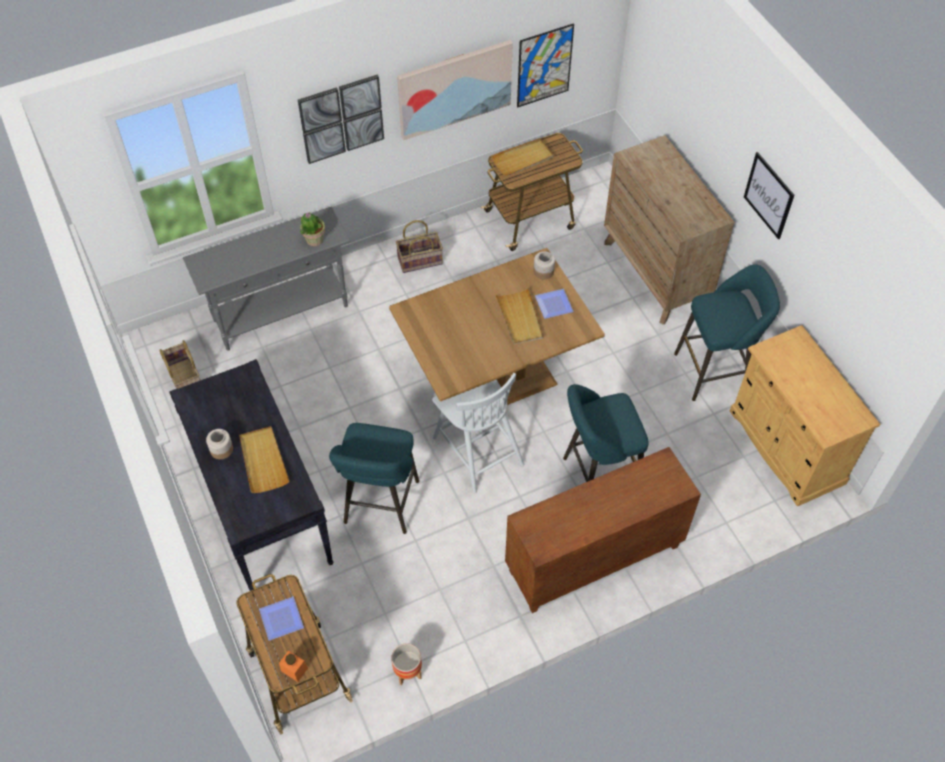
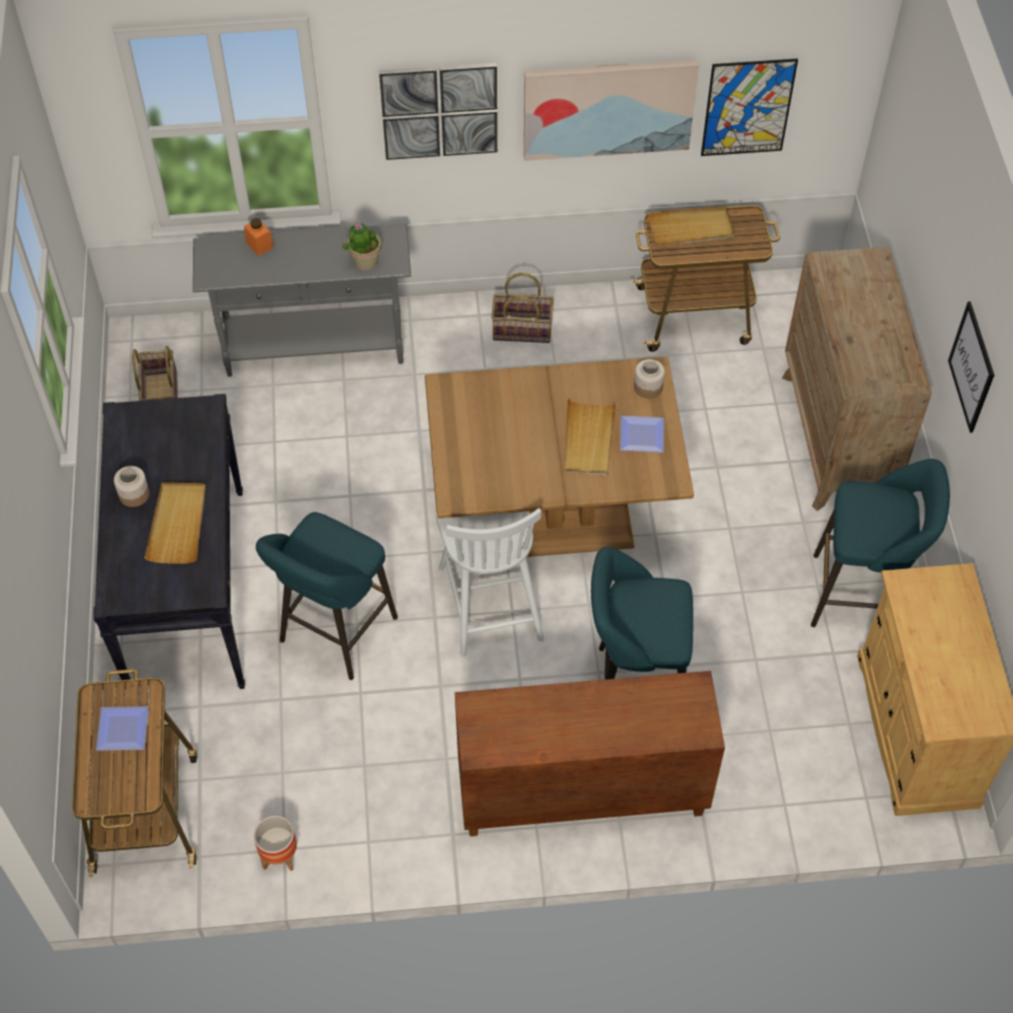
camera: 20 degrees right, 0 degrees up
orange jar [279,651,308,682] -> orange jar moved to [244,218,274,256]

